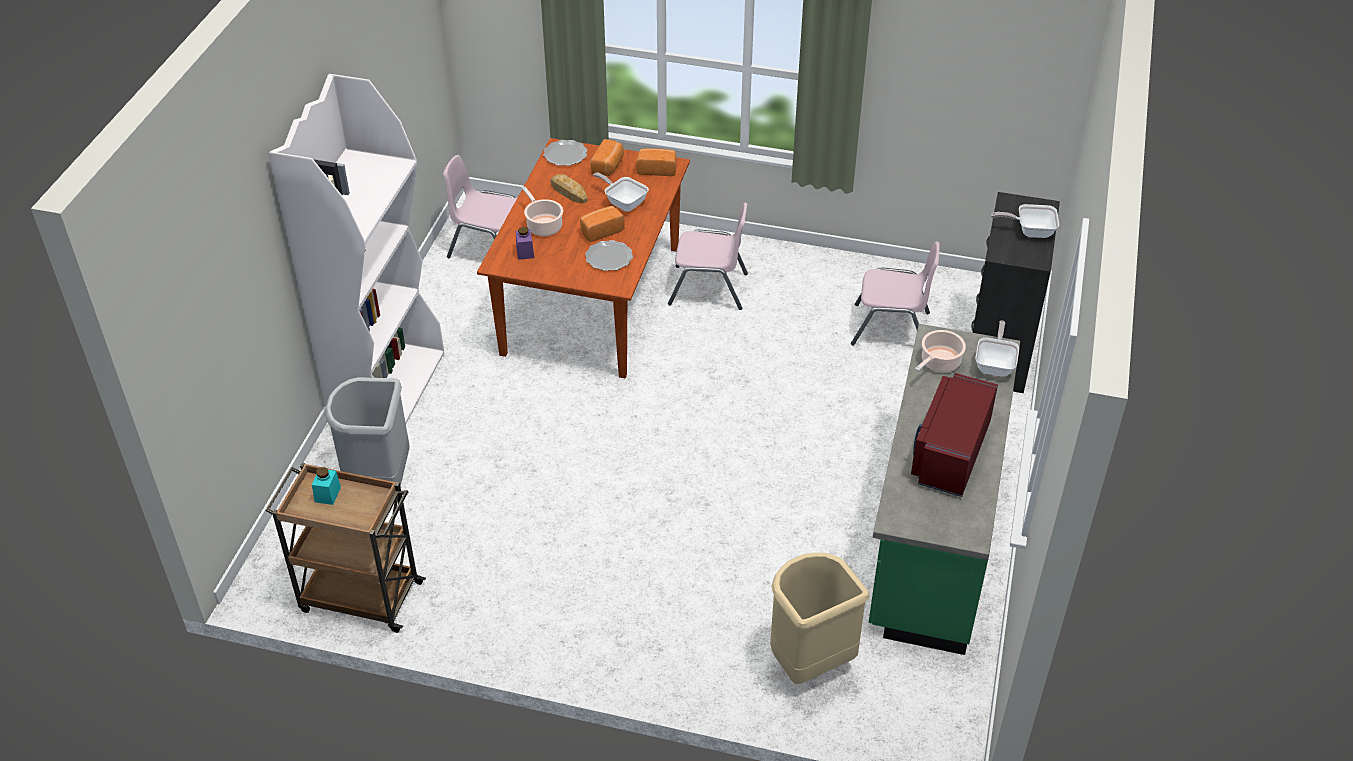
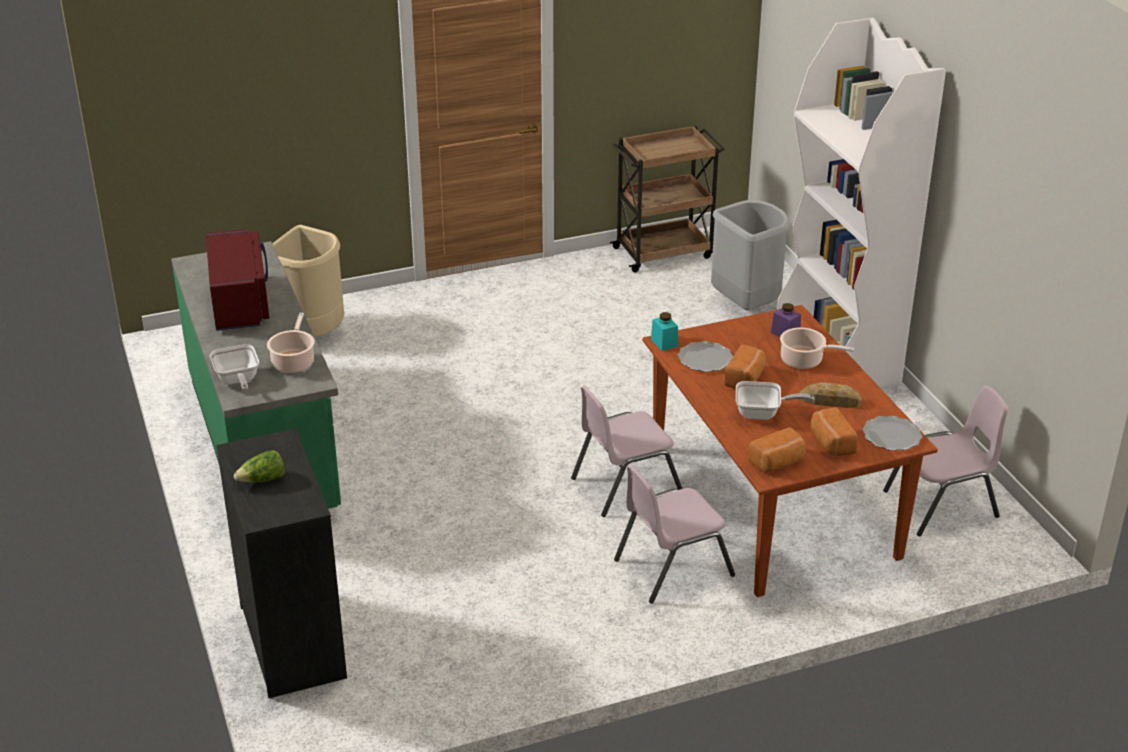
camera: 145 degrees right, 10 degrees down
turquoise jar [312,467,341,505] -> turquoise jar moved to [651,312,678,351]
pink chair [851,241,940,345] -> pink chair moved to [571,385,683,517]
frying pan [991,204,1059,238] -> lettuce [234,450,285,483]

